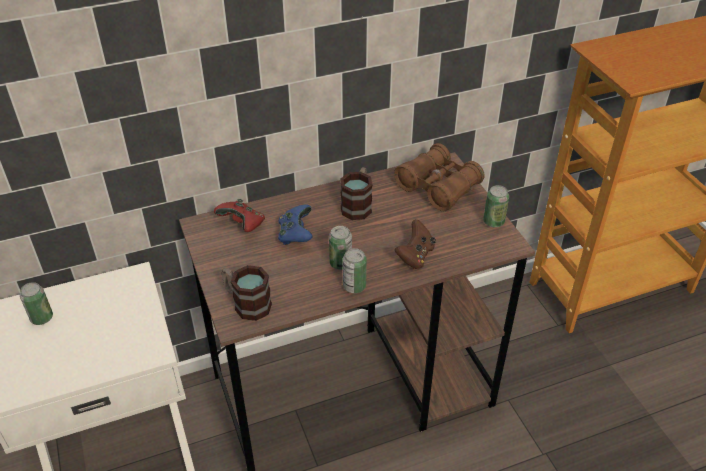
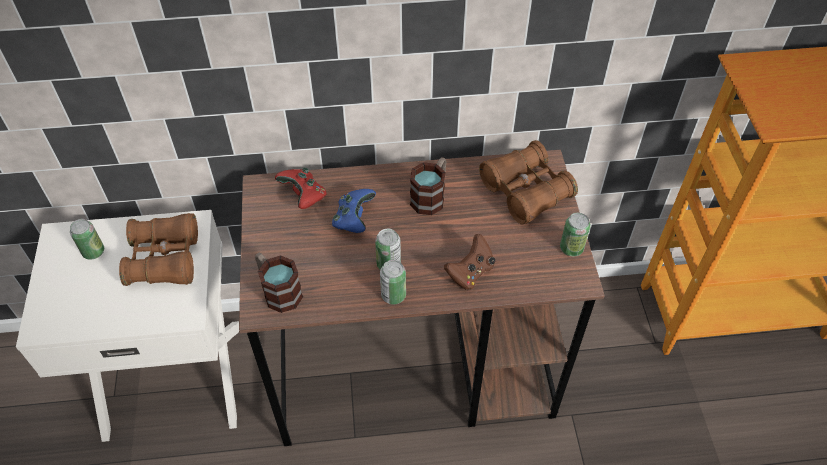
camera: 15 degrees right, 10 degrees up
none -> brown binoculars [119,213,198,286]

